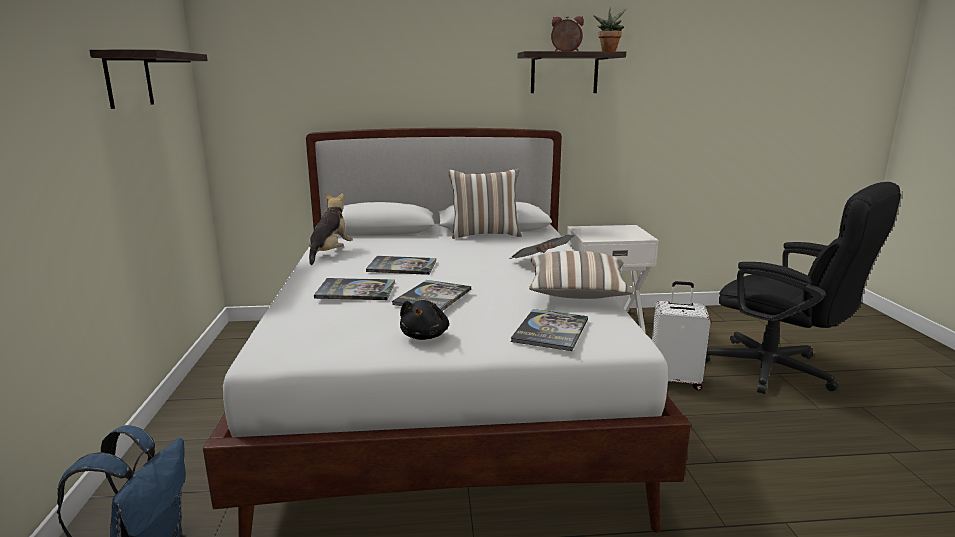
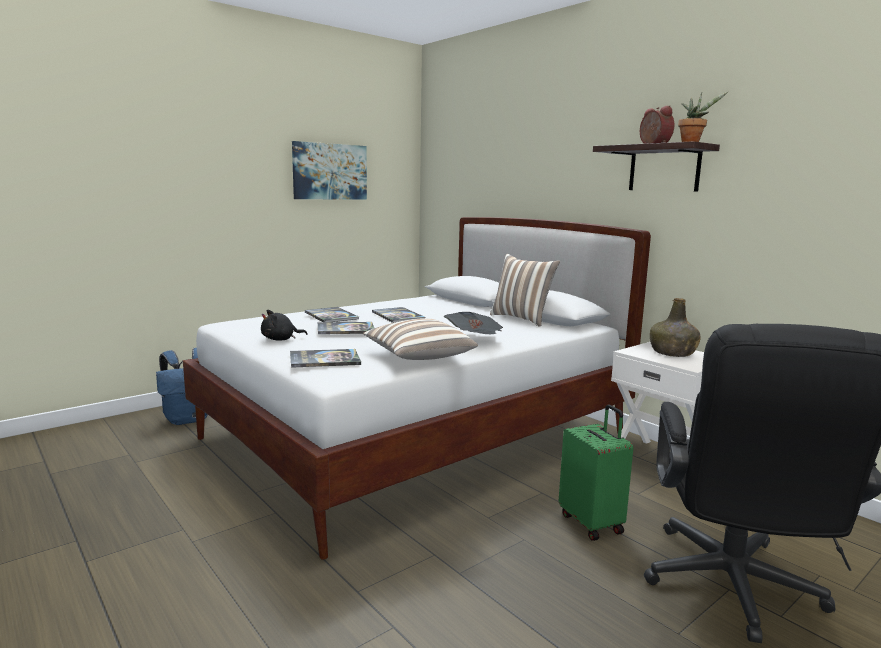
camera: 55 degrees right, 5 degrees down
shelf [89,49,208,109] -> picture [292,141,367,200]
plush toy [309,193,353,265] -> none
white suitcase [652,281,711,391] -> green suitcase [559,404,633,541]
none -> green bottle [650,298,701,357]

